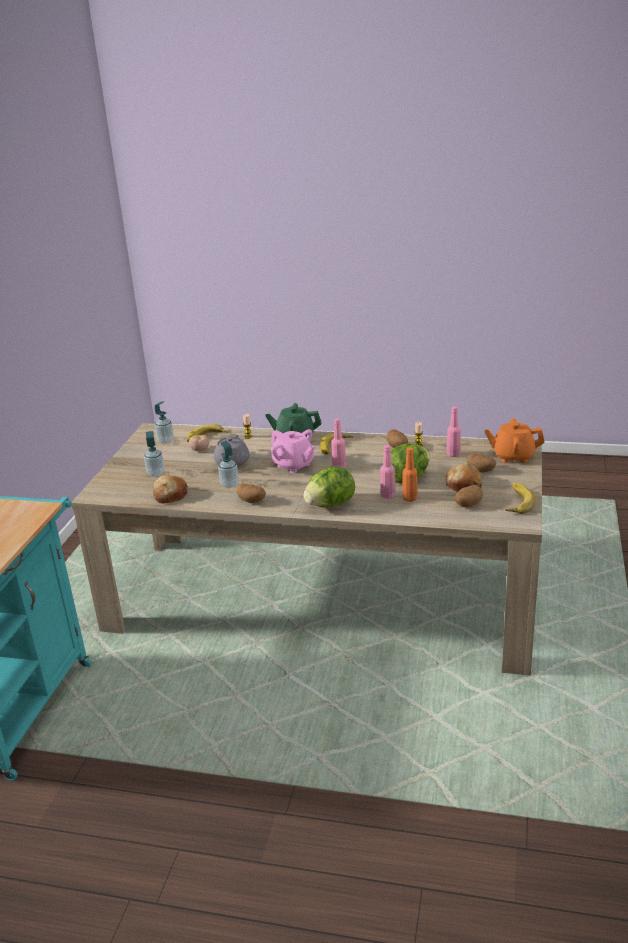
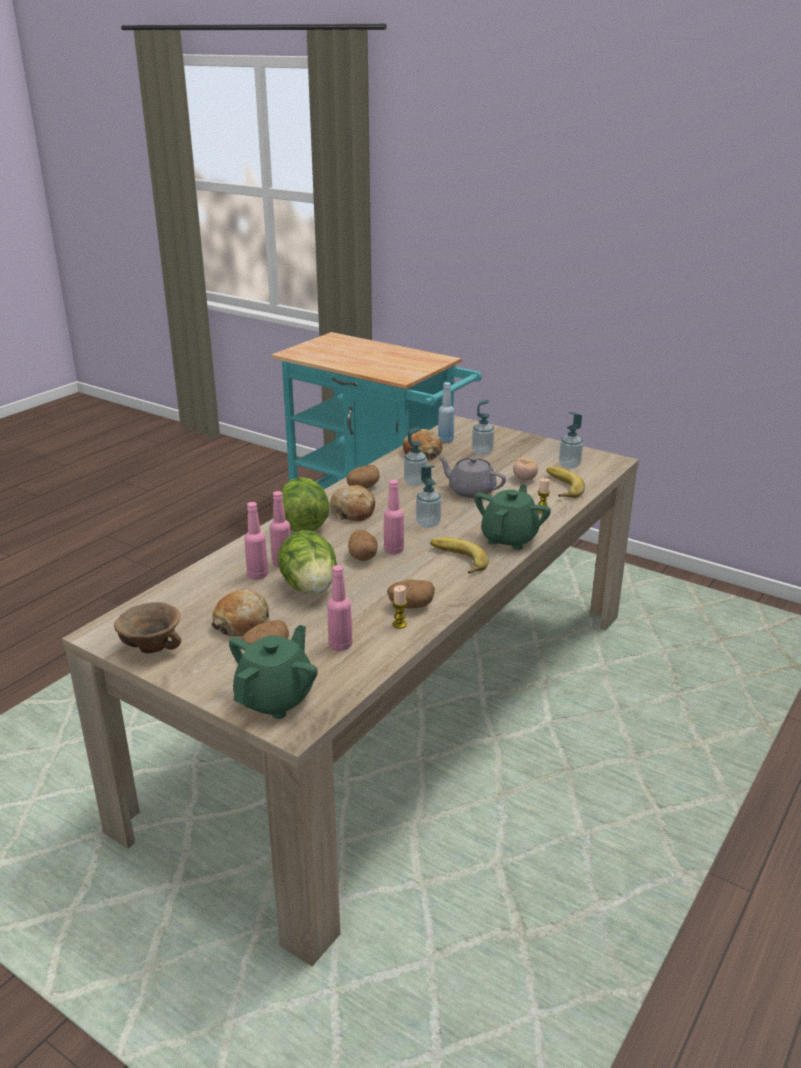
camera: 110 degrees right, 0 degrees up
pink teapot [271,429,315,473] -> soap dispenser [416,465,442,528]
orange bottle [402,447,418,502] -> pink bottle [244,502,268,580]
potato [455,485,483,507] -> potato moved to [348,530,377,561]
orange teapot [484,418,545,463] -> green teapot [229,625,318,719]
banana [505,483,536,514] -> brown bowl [114,602,181,653]
none -> bread [330,485,375,521]
none -> blue bottle [438,382,454,443]

